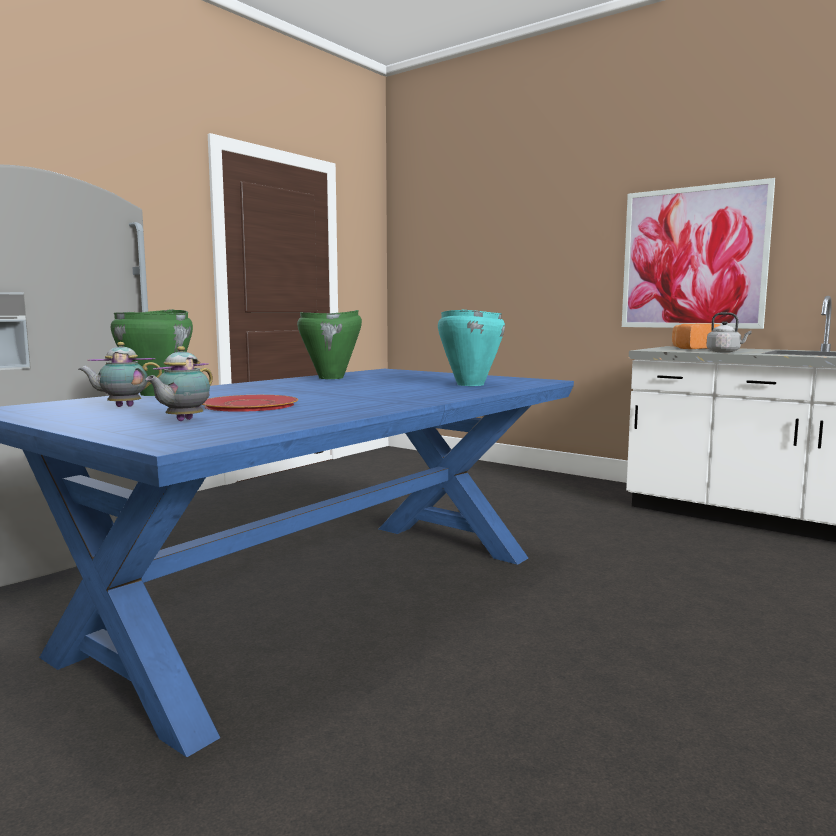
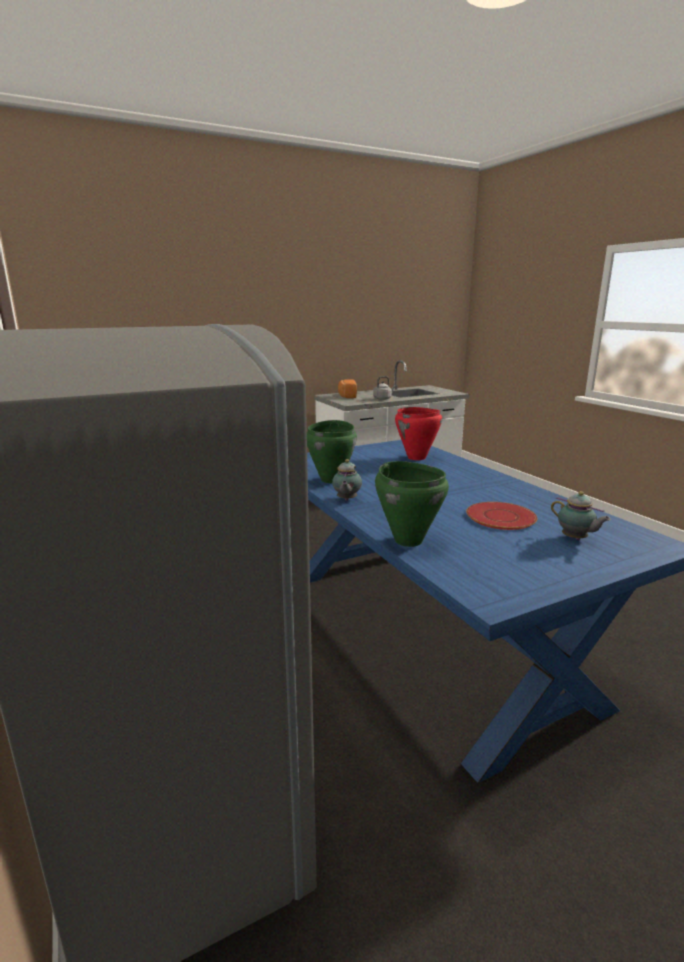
camera: 65 degrees left, 10 degrees up
teapot [79,342,162,407] -> teapot moved to [332,459,362,501]
turquoise cooking pot [438,310,505,386] -> red cooking pot [395,407,442,460]
picture [622,178,775,329] -> none

